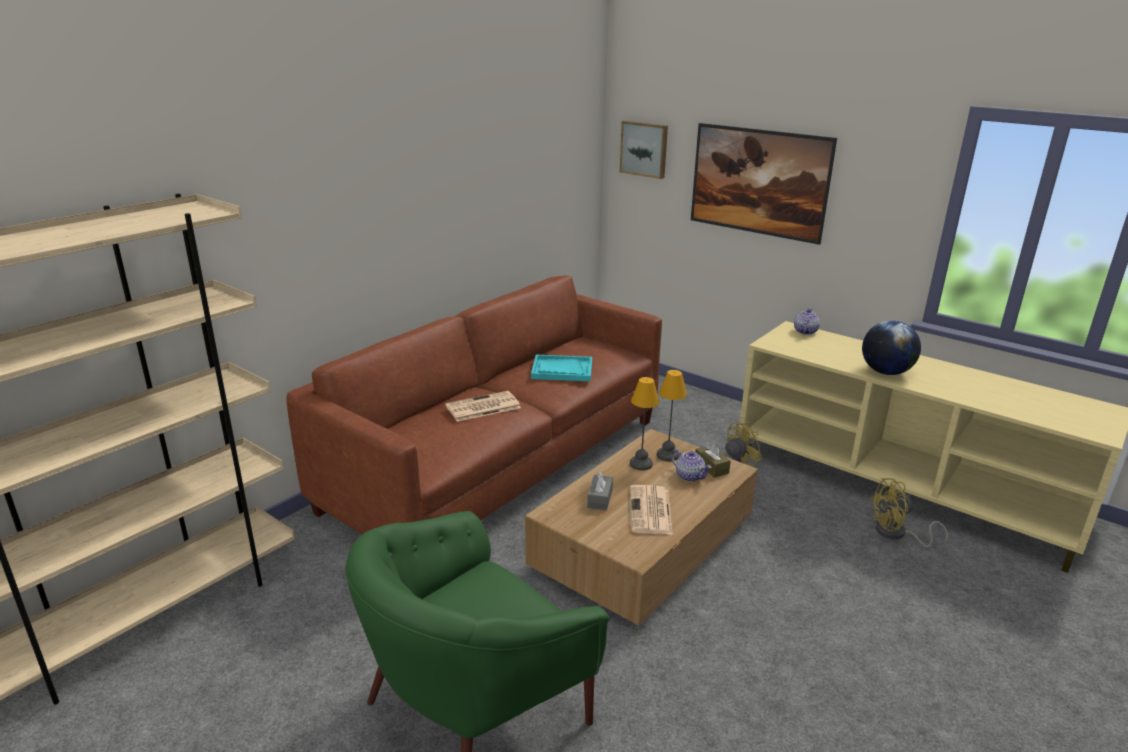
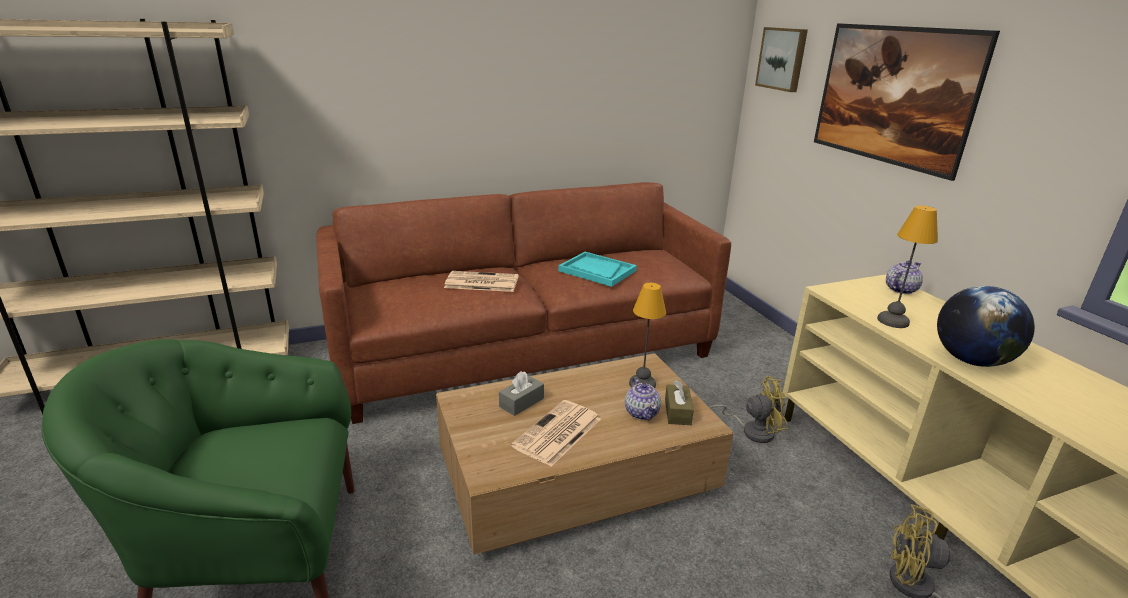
camera: 30 degrees right, 0 degrees up
table lamp [630,377,659,470] -> table lamp moved to [877,205,938,328]

